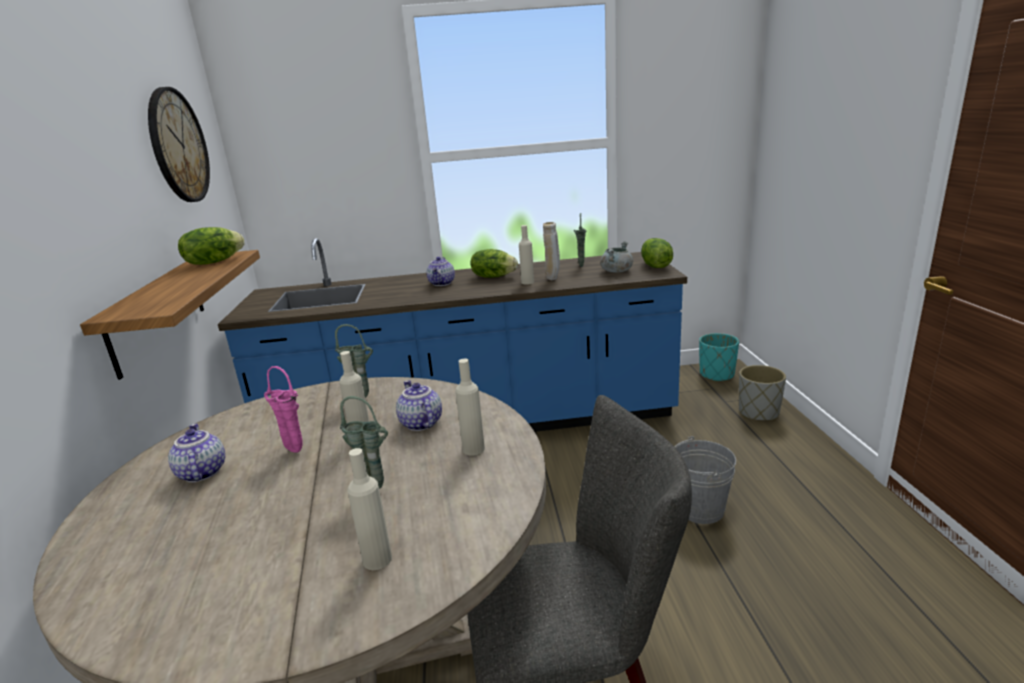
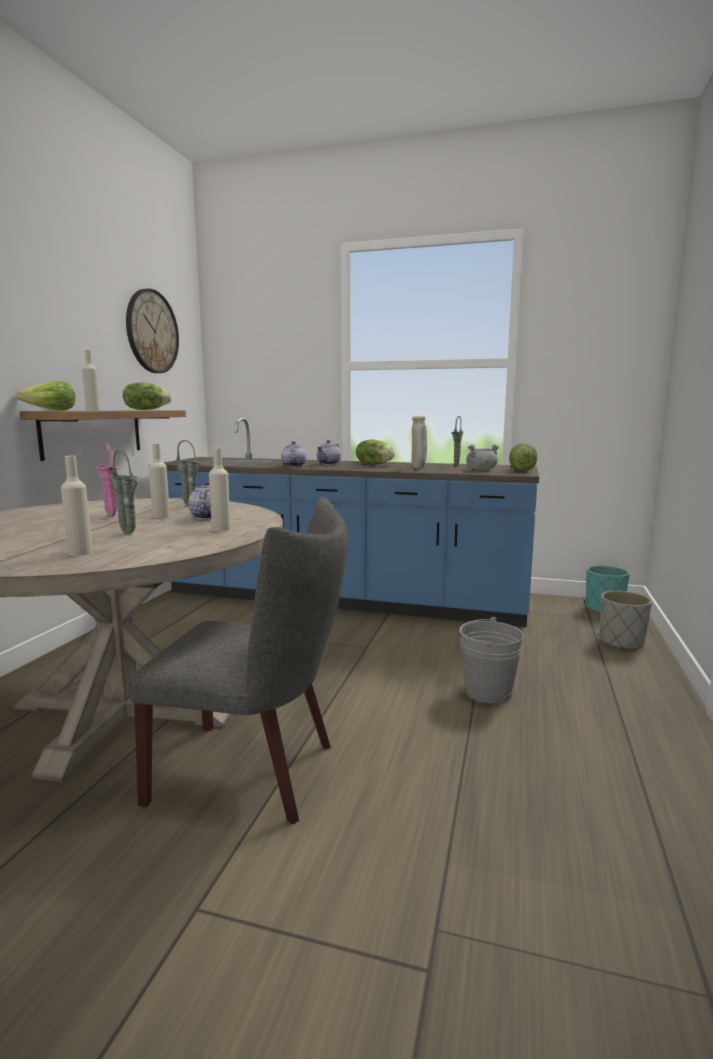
camera: 20 degrees right, 10 degrees down
teapot [168,424,225,482] -> teapot moved to [281,441,306,467]
beige bottle [519,225,534,285] -> beige bottle moved to [82,350,100,410]
none -> lettuce [17,381,75,411]

